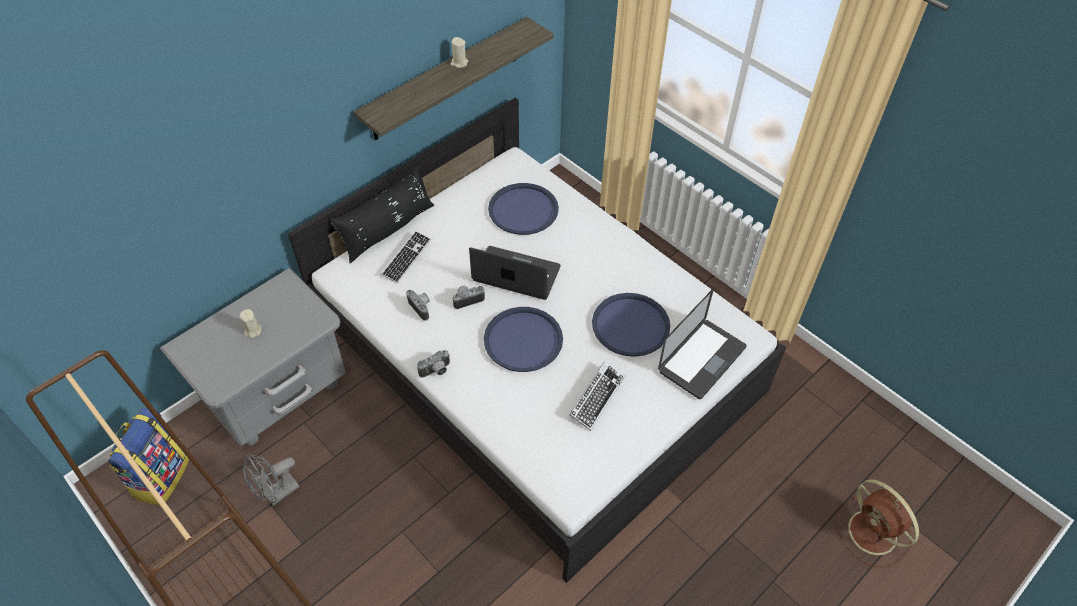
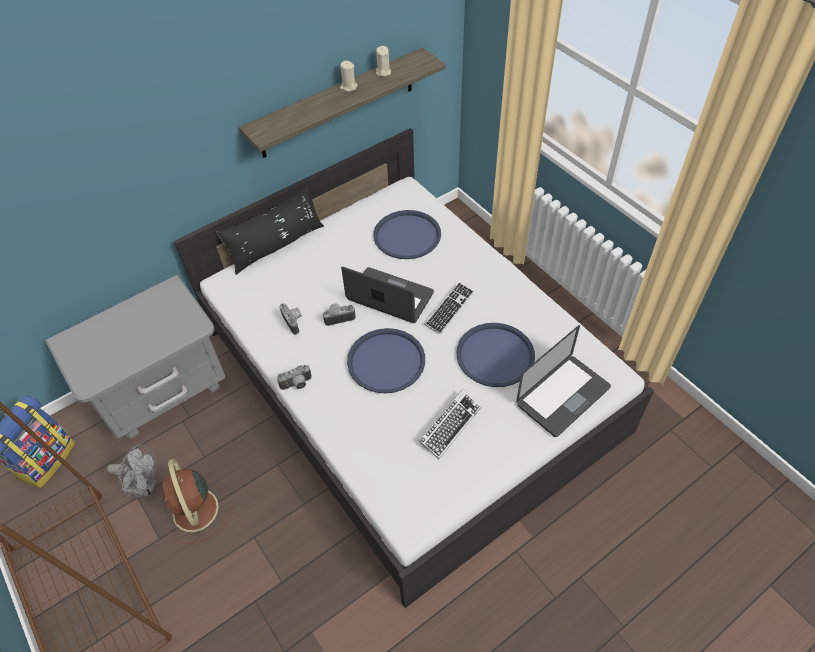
camera: 10 degrees right, 0 degrees up
beige candle [240,309,261,338] -> beige candle moved to [376,46,391,77]
grey fan [243,454,300,506] -> grey fan turned 135 degrees counterclockwise [107,444,157,499]
keyboard [381,231,431,283] -> keyboard moved to [424,282,474,335]
brown fan [837,479,919,568] -> brown fan moved to [162,459,231,544]

